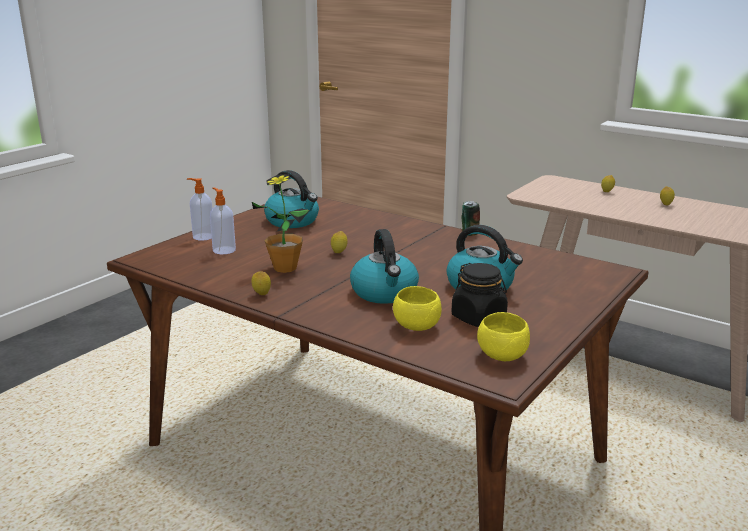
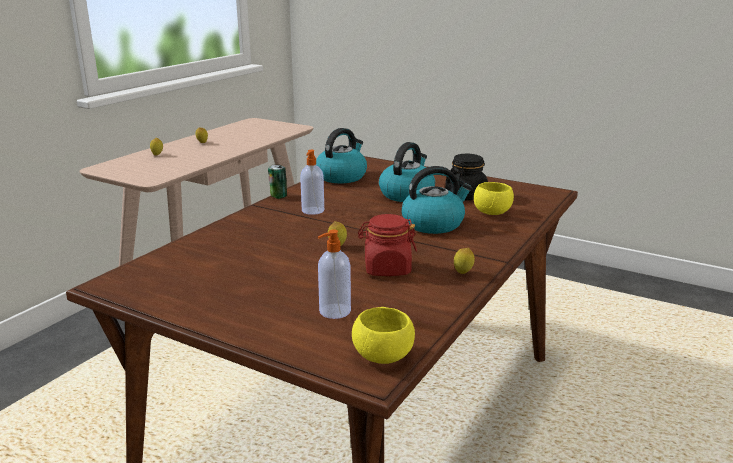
camera: 95 degrees left, 0 degrees up
soap dispenser [187,178,212,241] -> soap dispenser moved to [300,150,324,215]
potted plant [252,174,310,273] -> red jar [358,214,417,276]
kettle [264,170,319,228] -> kettle moved to [316,128,367,183]
yellow bowl [477,312,530,361] -> yellow bowl moved to [352,307,415,364]

